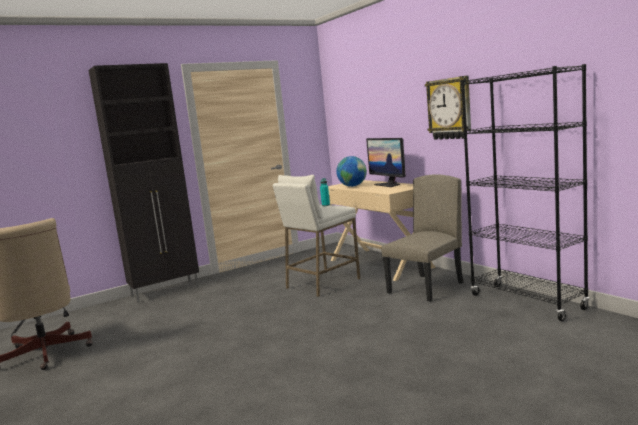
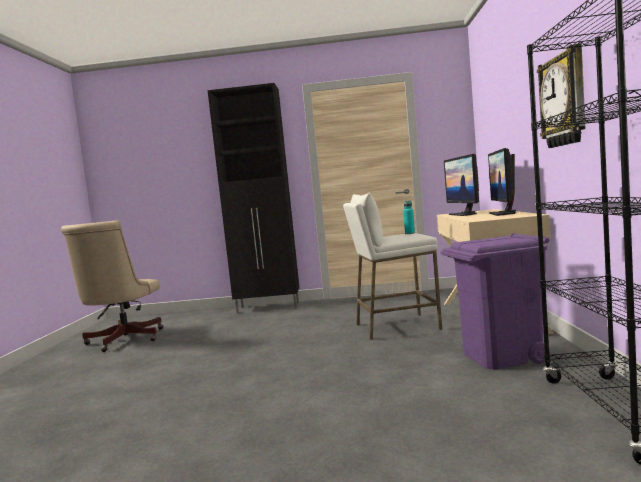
camera: 35 degrees right, 5 degrees down
globe [336,156,367,187] -> monitor [444,154,479,216]
beige chair [381,174,463,302] -> purple trash can [440,233,550,370]

